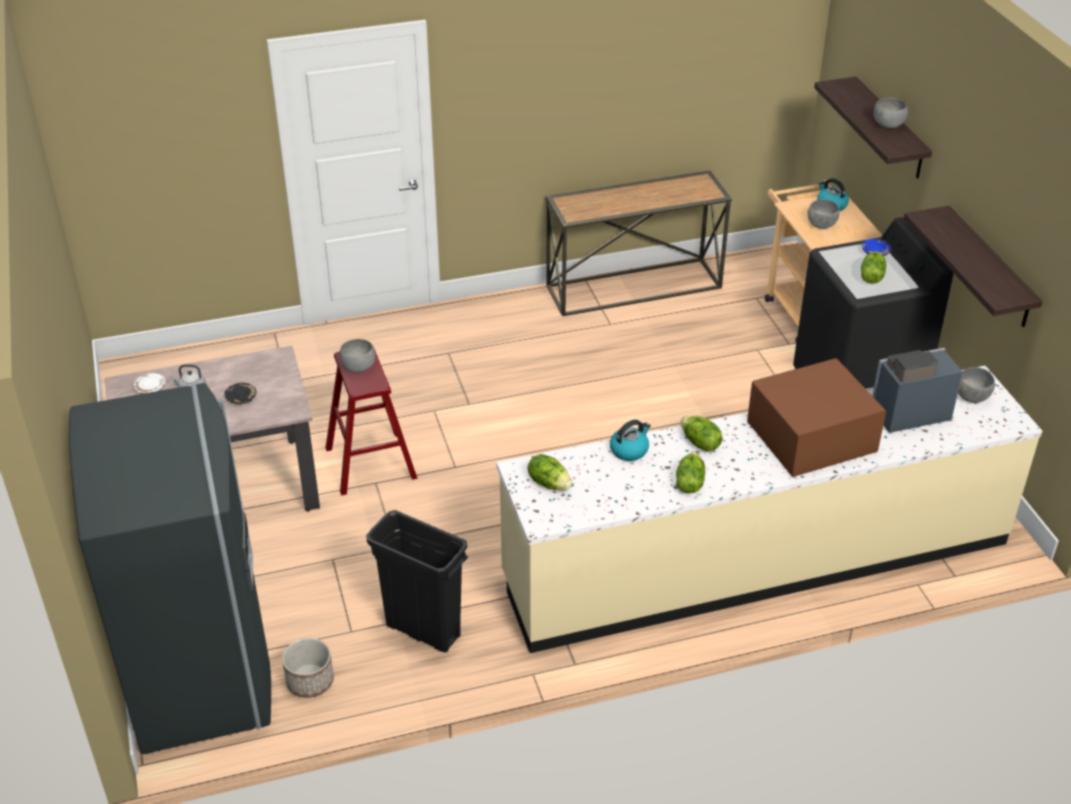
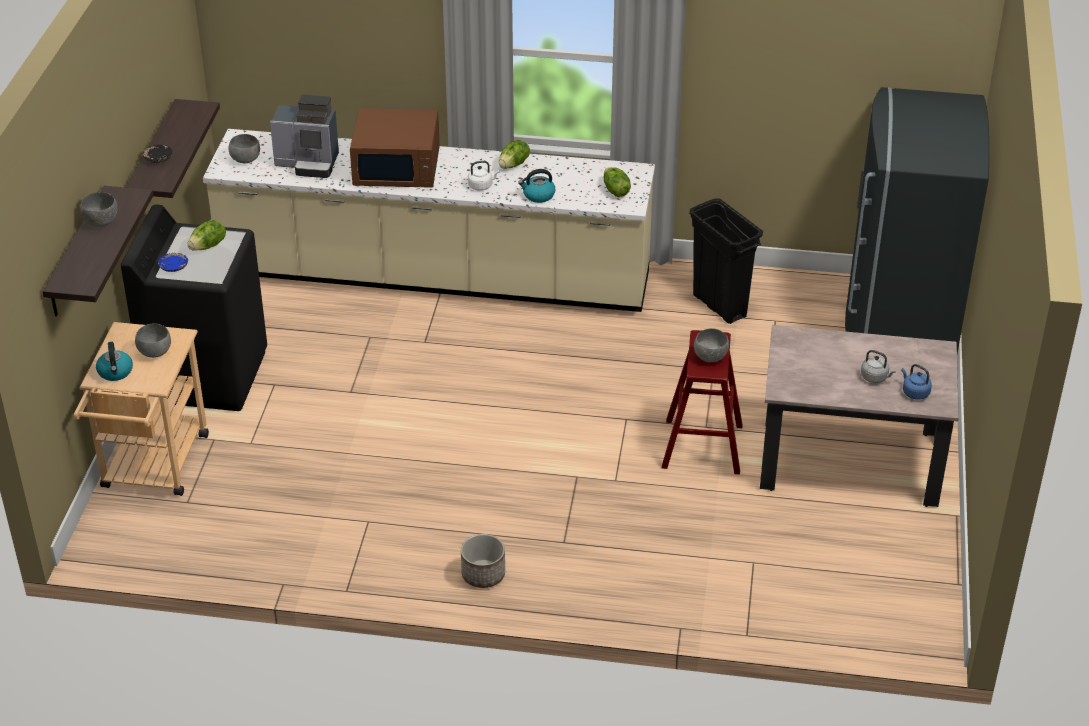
camera: 155 degrees left, 0 degrees up
white plate [133,373,165,394] -> blue kettle [901,364,932,399]
black plate [224,383,256,404] -> black plate moved to [143,145,172,163]
planter [282,638,334,698] -> planter moved to [461,534,505,588]
console table [546,171,732,316] -> none
lettuce [681,416,723,452] -> white kettle [468,161,500,191]

